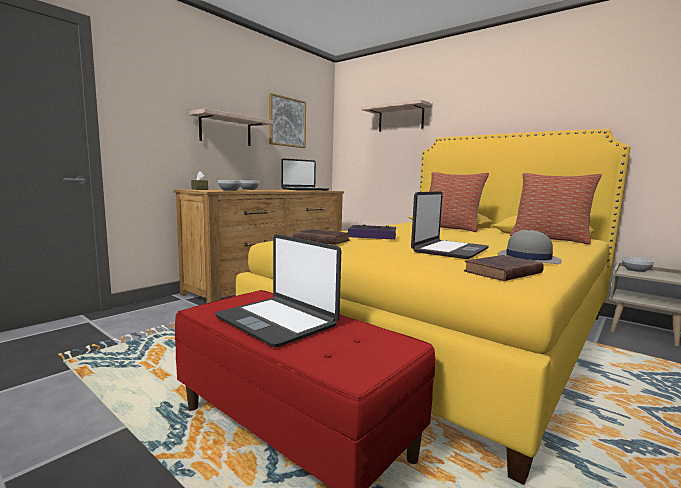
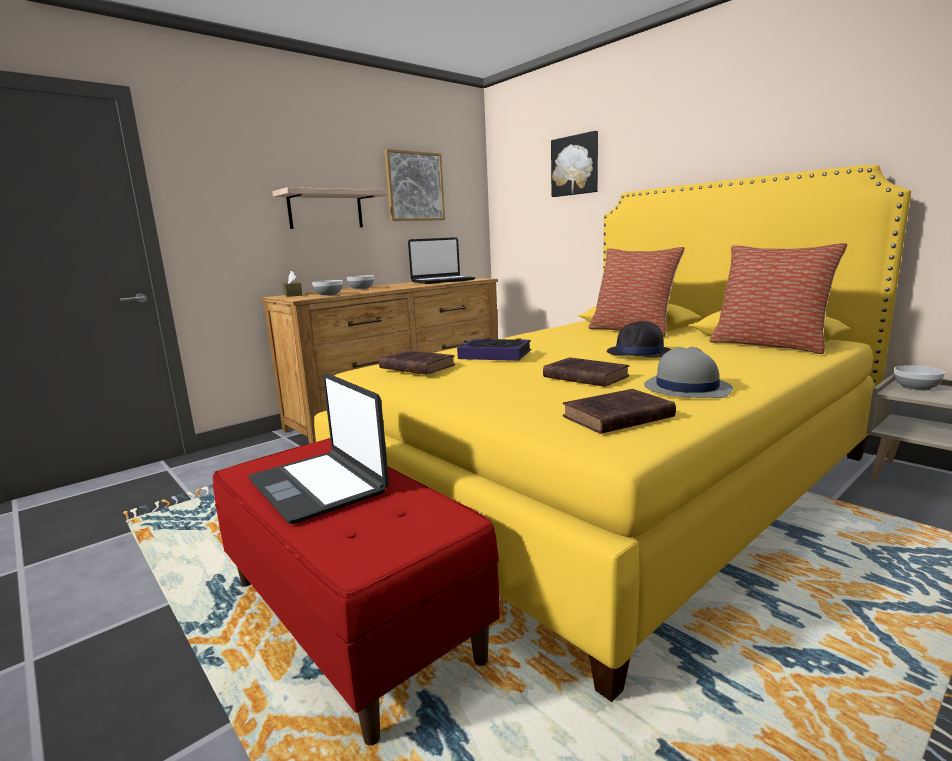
camera: 10 degrees right, 5 degrees up
shelf [361,99,433,132] -> picture [551,131,598,197]
laptop [411,191,489,259] -> brown book [543,357,629,387]
none -> black hat [607,321,672,357]

